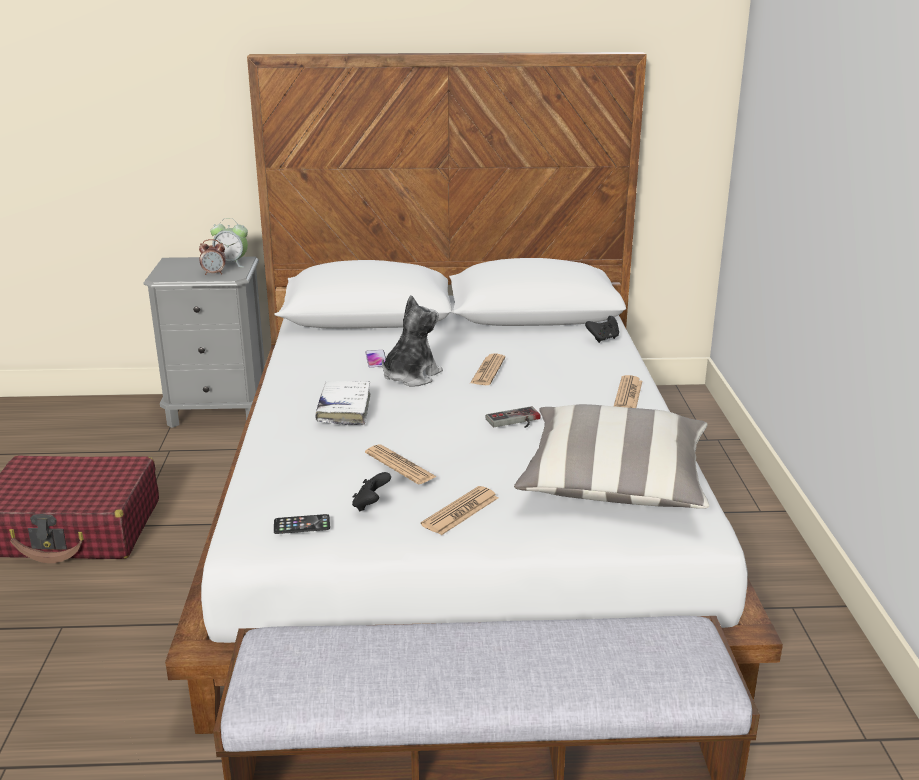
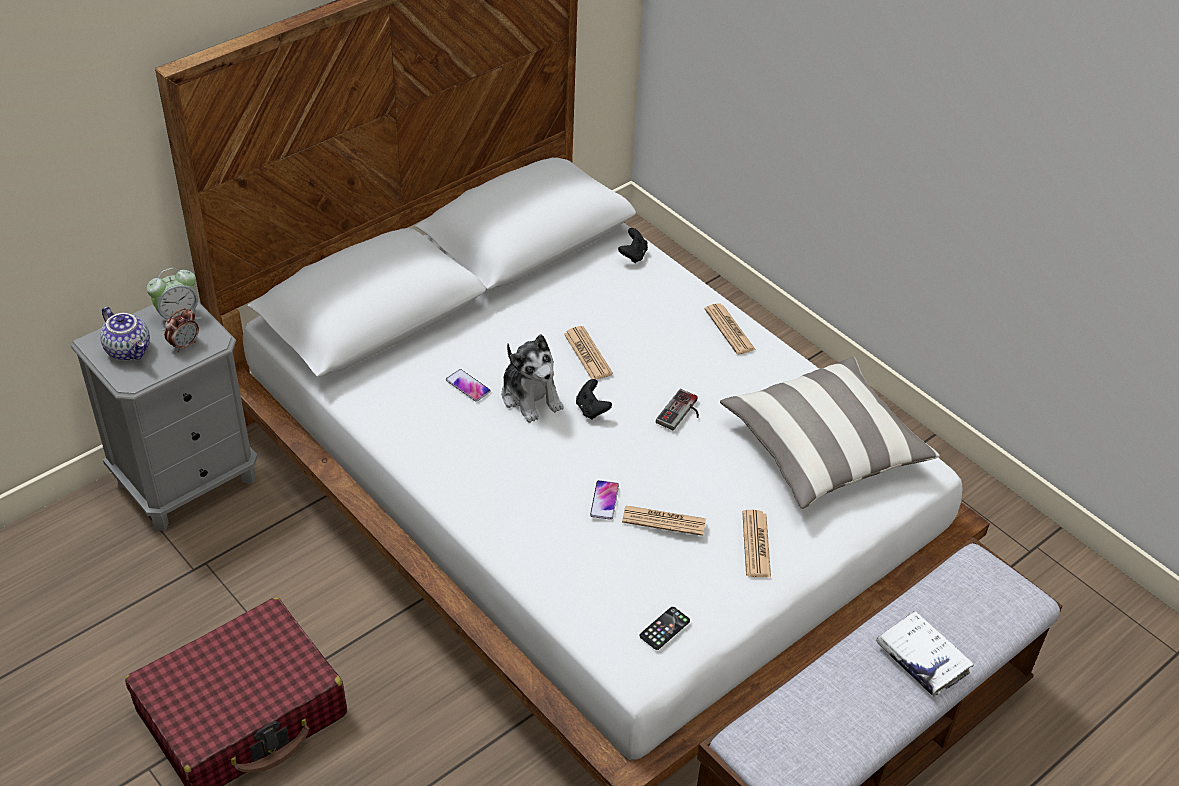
camera: 40 degrees left, 20 degrees up
white book [315,381,371,425] -> white book moved to [876,611,974,696]
black game controller [352,472,391,512] -> black game controller moved to [576,379,612,420]
plush toy [382,295,443,387] -> plush toy turned 150 degrees clockwise [502,334,564,423]
none -> teapot [100,307,150,361]
none -> phone [590,480,619,520]

